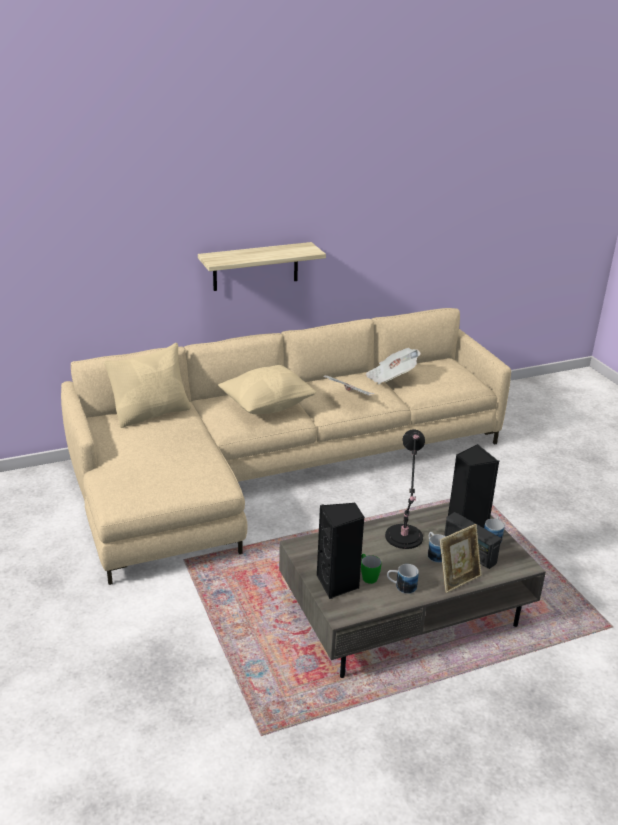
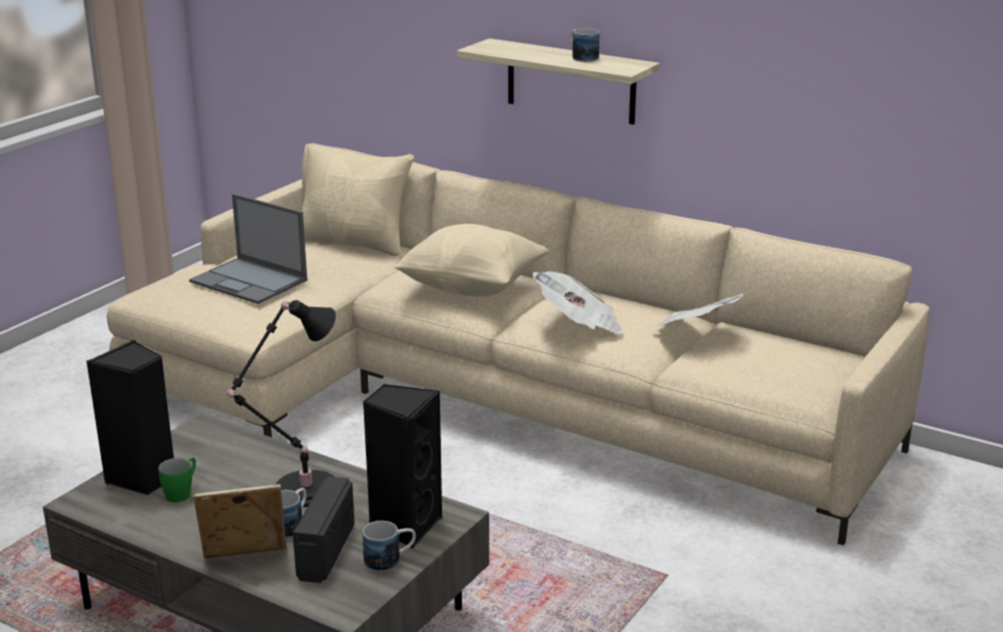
camera: 55 degrees right, 5 degrees down
mug [387,564,419,594] -> mug moved to [571,29,599,62]
picture frame [440,524,482,593] -> picture frame turned 150 degrees clockwise [193,484,287,559]
none -> laptop [189,194,307,304]

